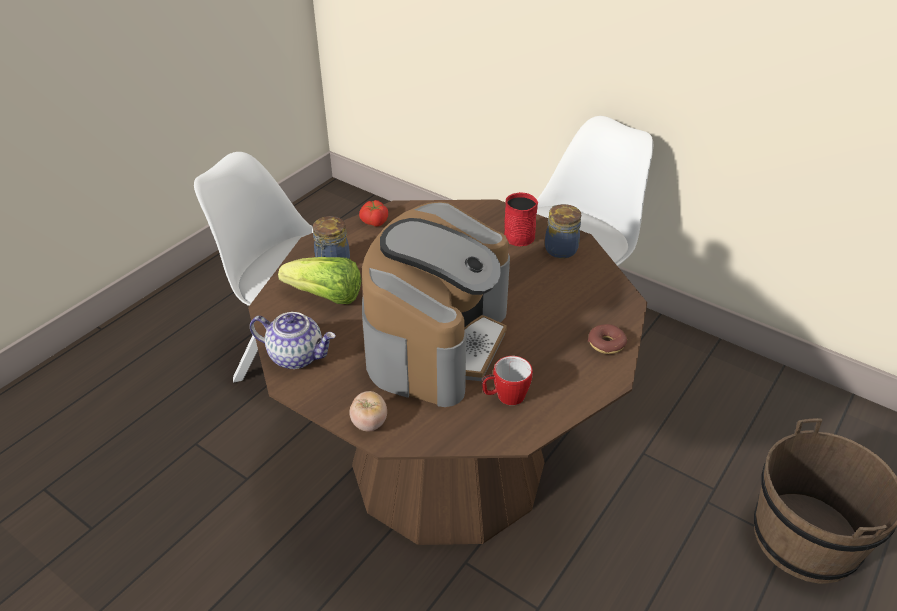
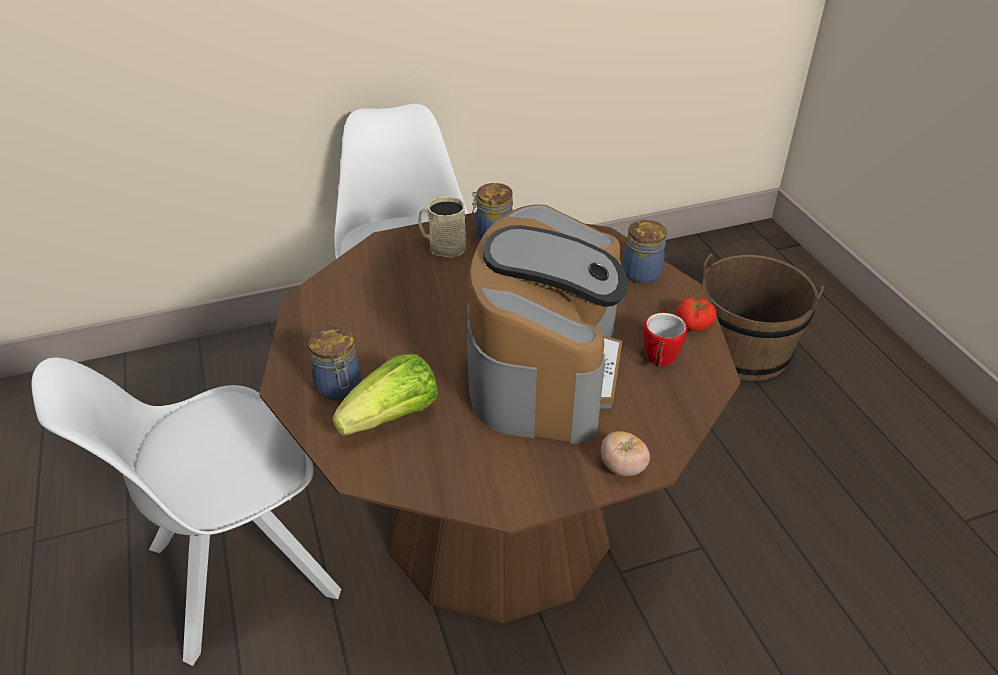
camera: 55 degrees left, 0 degrees up
teapot [250,312,336,369] -> none
tomato [359,200,388,227] -> tomato moved to [676,298,716,331]
coffee machine [362,202,510,407] -> coffee machine turned 45 degrees clockwise [466,204,628,444]
red mug [504,192,538,246] -> beige mug [418,196,466,258]
donut [588,324,627,354] -> jar [623,220,667,284]

